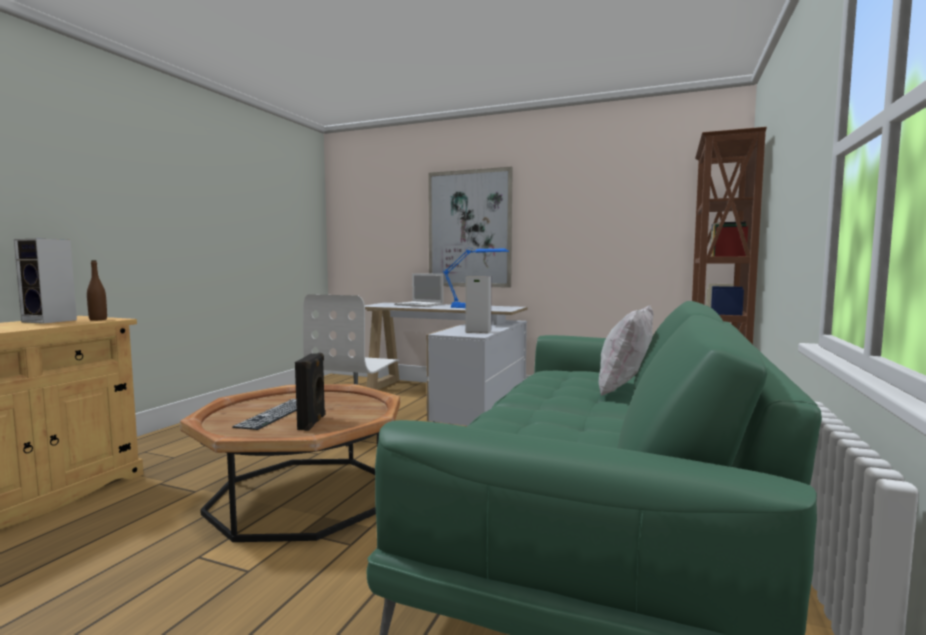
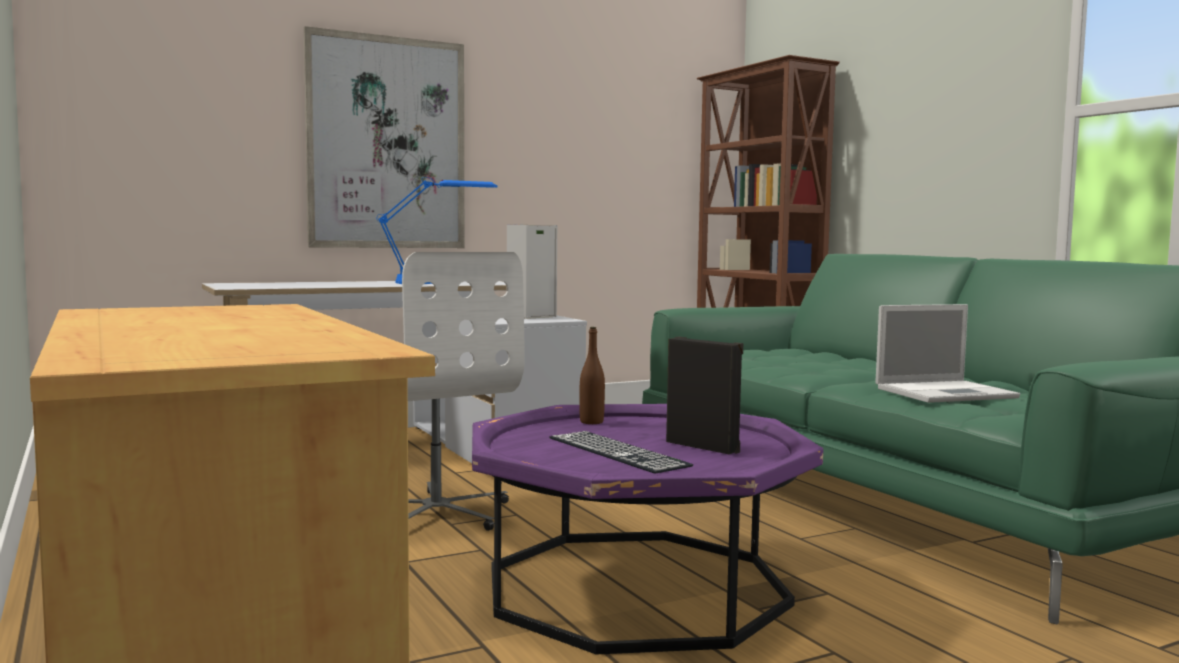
camera: 50 degrees left, 0 degrees up
speaker [14,238,77,324] -> none
brown bottle [87,260,107,321] -> brown bottle moved to [579,327,605,424]
brown coffee table [180,384,400,542] -> purple coffee table [472,404,823,654]
laptop [394,273,443,307] -> laptop moved to [875,304,1020,403]
white pillow [599,304,653,396] -> none

